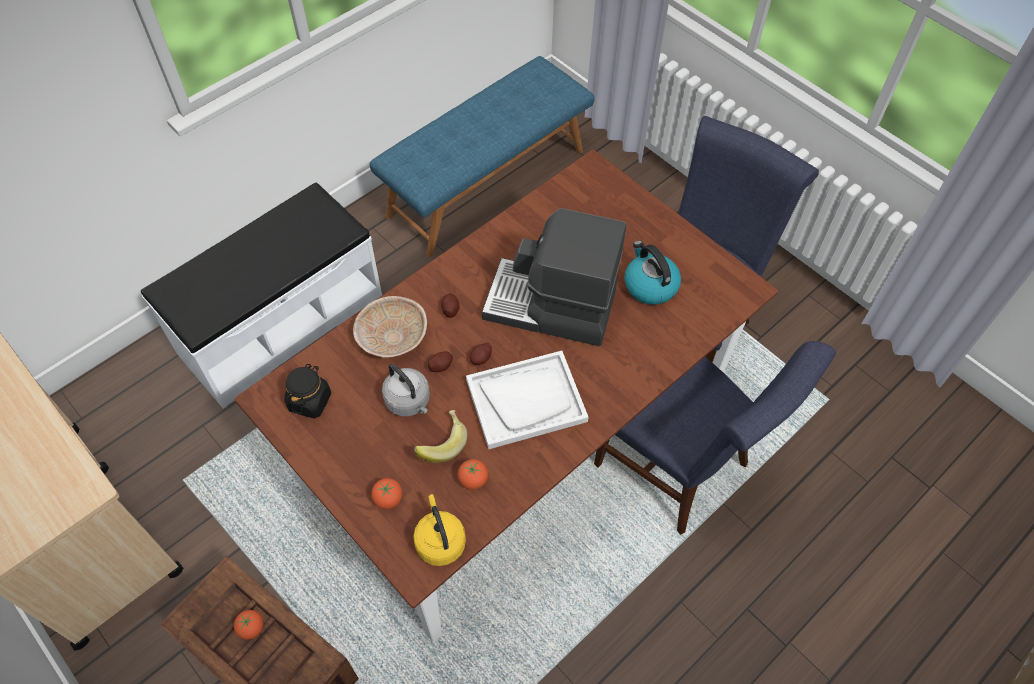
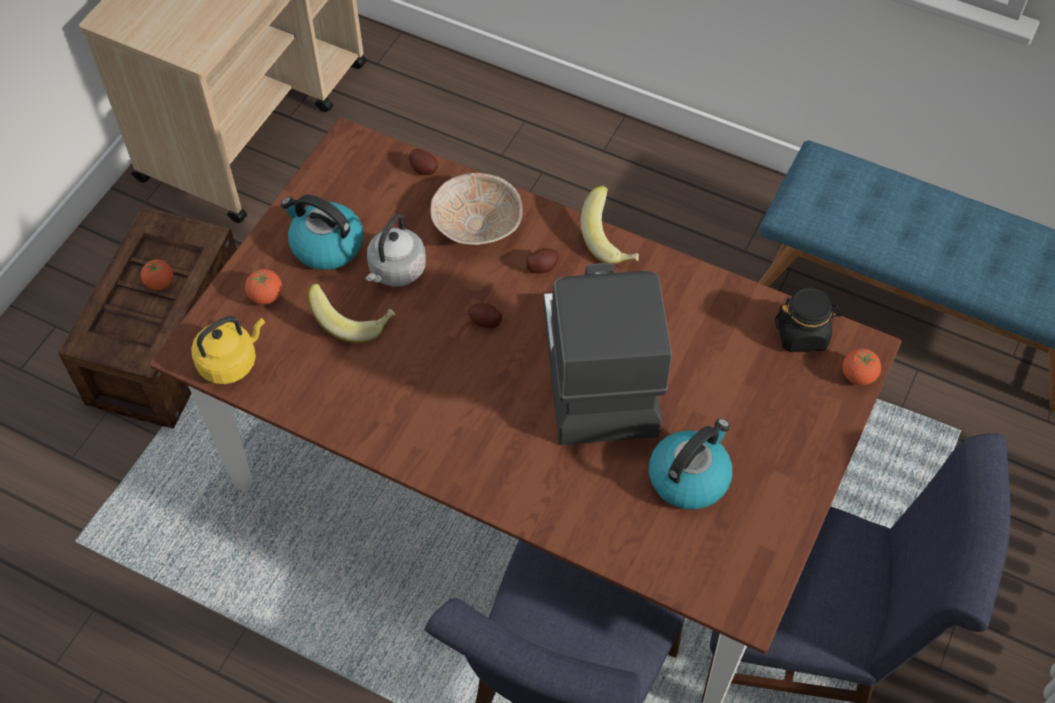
camera: 70 degrees right, 0 degrees up
white bench [141,183,382,409] -> none
black jar [284,364,331,419] -> black jar moved to [775,288,841,352]
potato [428,351,453,372] -> potato moved to [409,148,438,175]
tomato [458,459,488,490] -> tomato moved to [842,348,881,385]
white tray [466,351,589,449] -> none
none -> kettle [281,195,363,270]
none -> banana [581,185,639,264]

